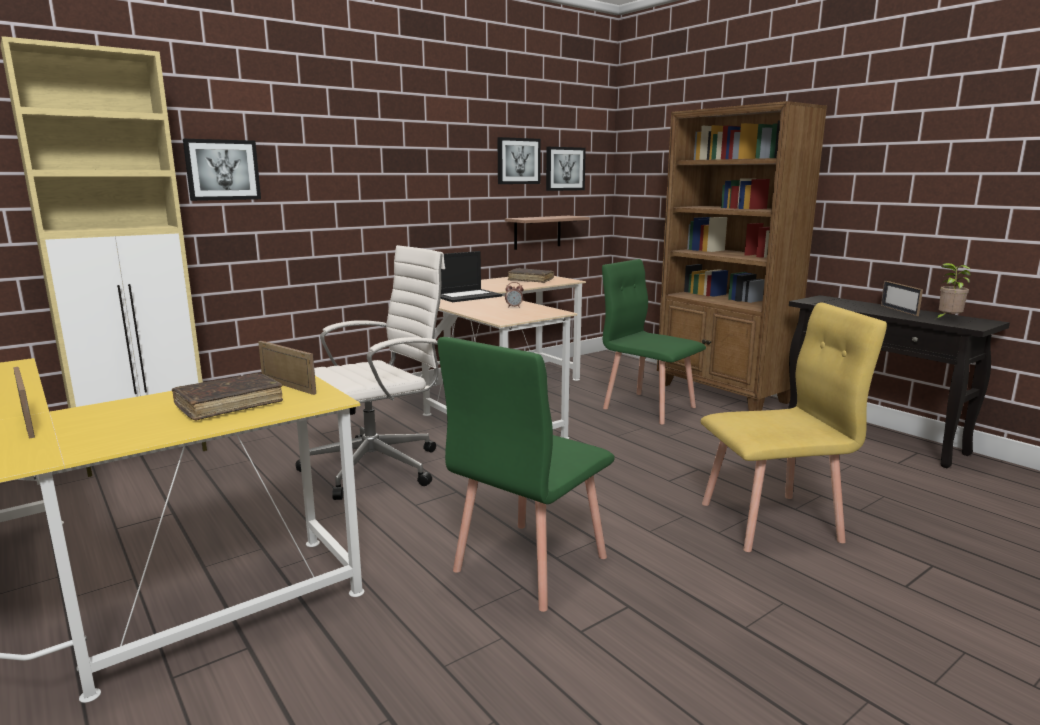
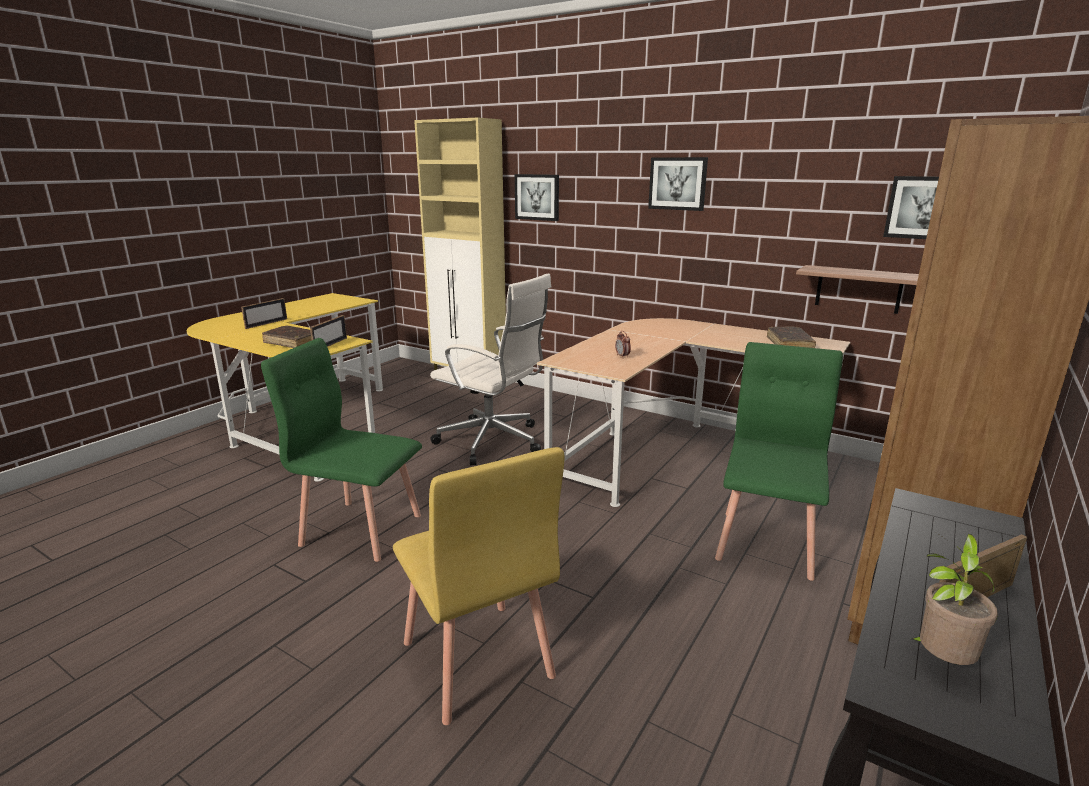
camera: 70 degrees right, 5 degrees up
laptop [441,251,502,302] -> none
picture [497,137,541,184] -> picture moved to [648,157,708,211]

